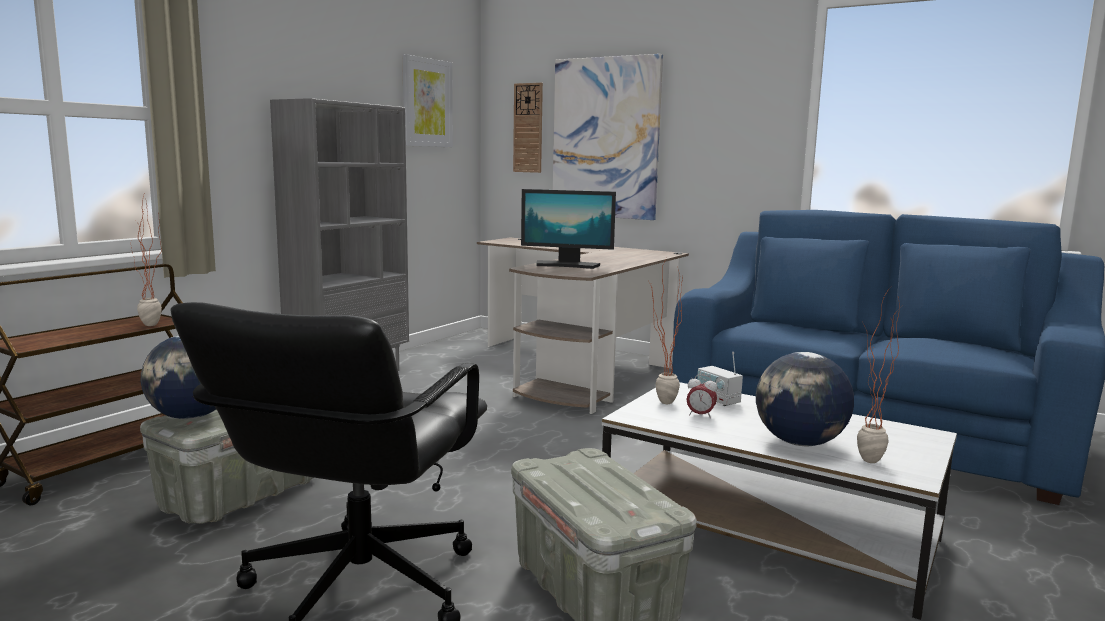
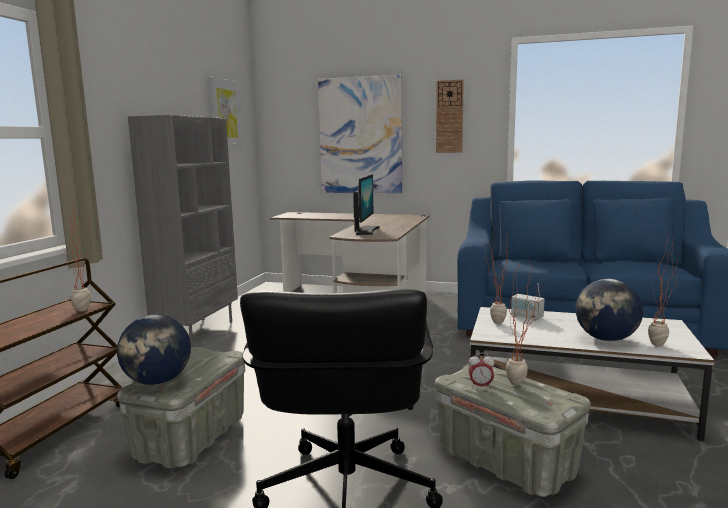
camera: 15 degrees left, 0 degrees up
wall clock [513,83,543,173] -> wall clock moved to [436,80,464,153]
monitor [521,189,616,269] -> monitor turned 75 degrees counterclockwise [353,174,380,235]
alarm clock [687,374,717,419] -> alarm clock moved to [469,353,494,389]
none -> potted plant [506,260,546,386]

